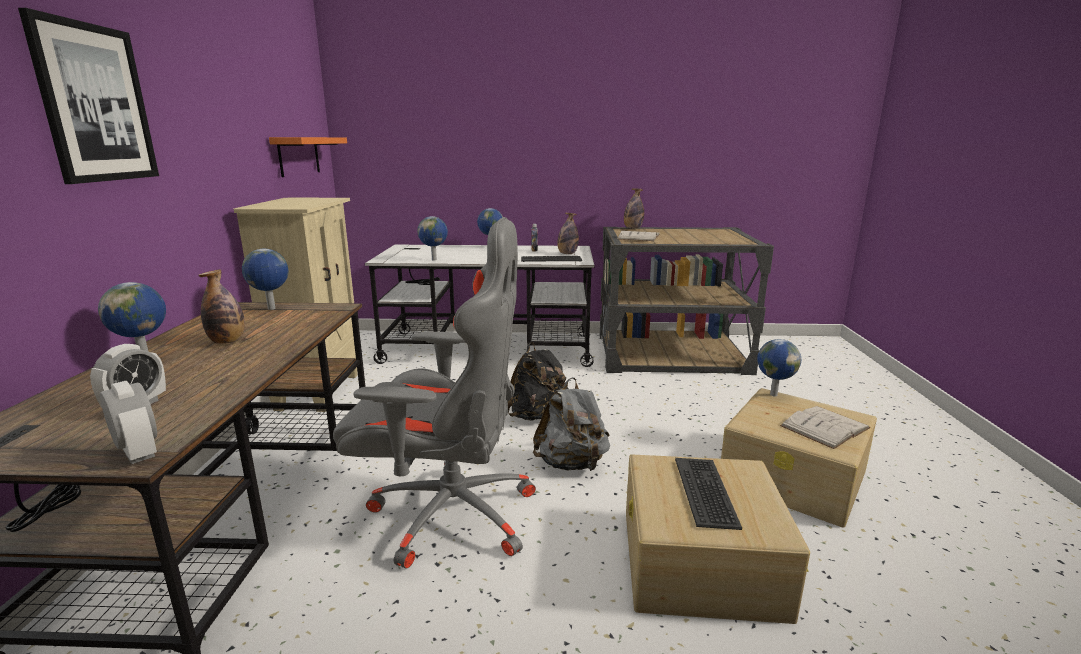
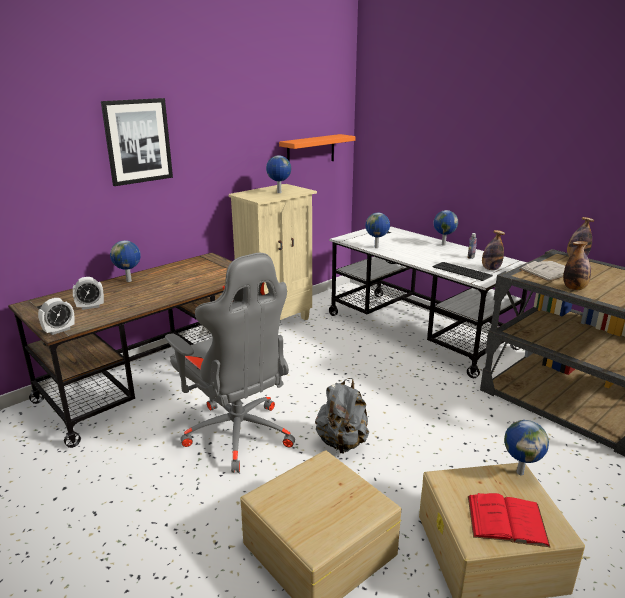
camera: 45 degrees right, 5 degrees up
alarm clock [100,381,157,464] -> alarm clock turned 45 degrees clockwise [38,298,75,335]
bottle [199,269,245,344] -> bottle moved to [563,241,591,290]
globe [242,249,288,310] -> globe moved to [266,155,291,193]
black backpack [508,341,569,421] -> none
keyboard [675,458,742,530] -> none
white book [780,406,870,449] -> red book [468,493,550,547]

